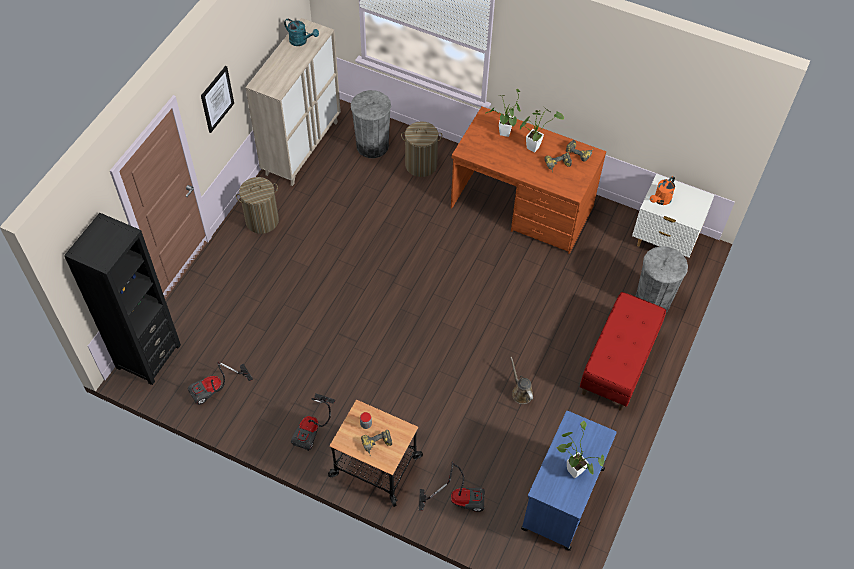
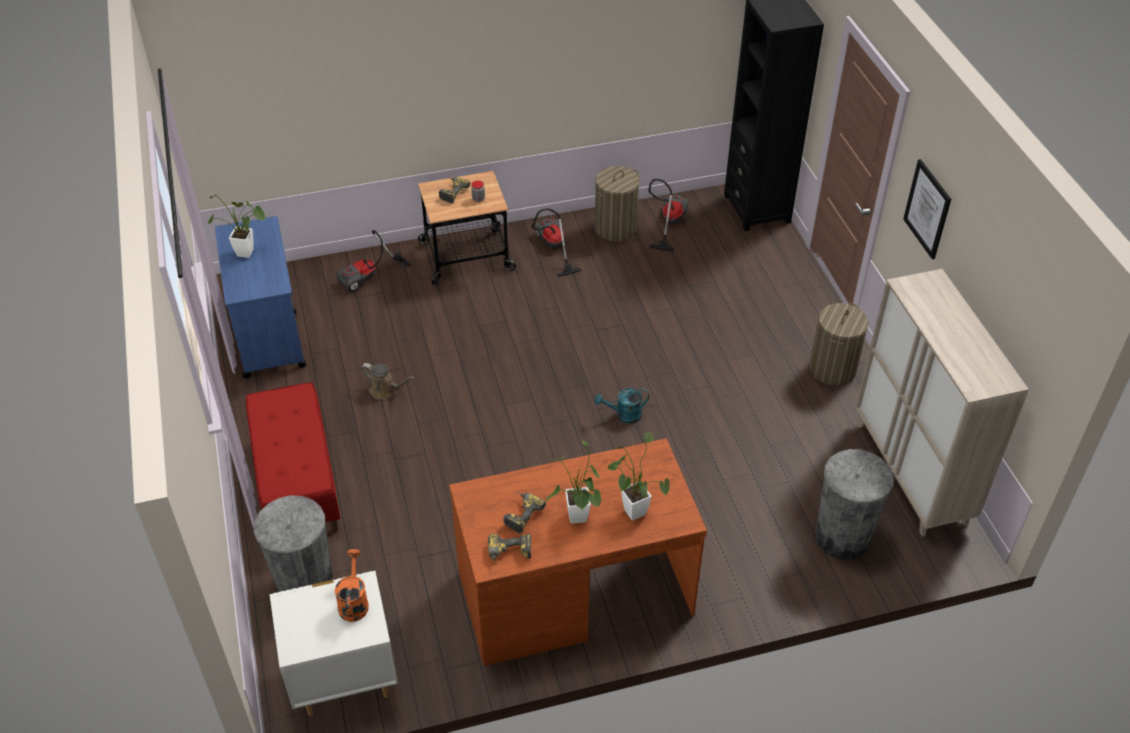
camera: 140 degrees right, 10 degrees down
turquoise watering can [284,19,319,46] -> turquoise watering can moved to [595,388,649,424]
laundry basket [401,121,442,177] -> laundry basket moved to [595,166,640,242]

